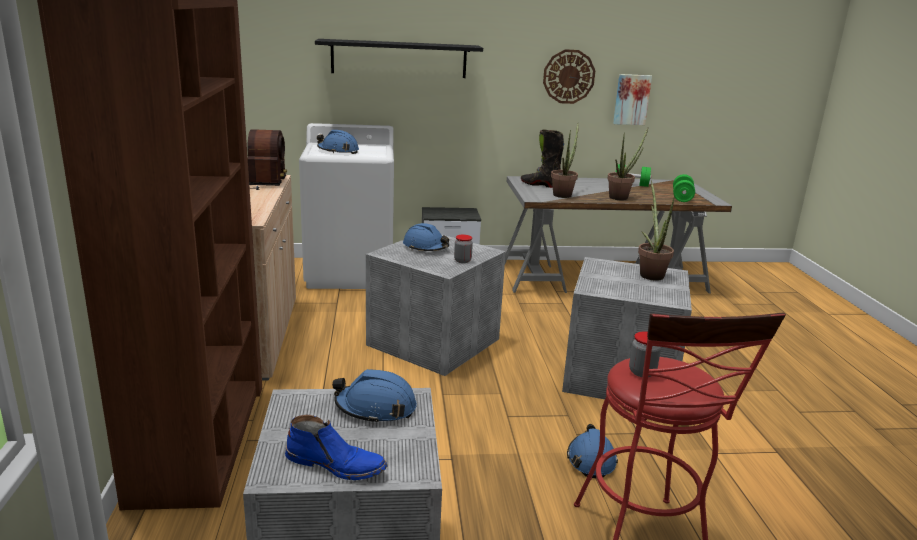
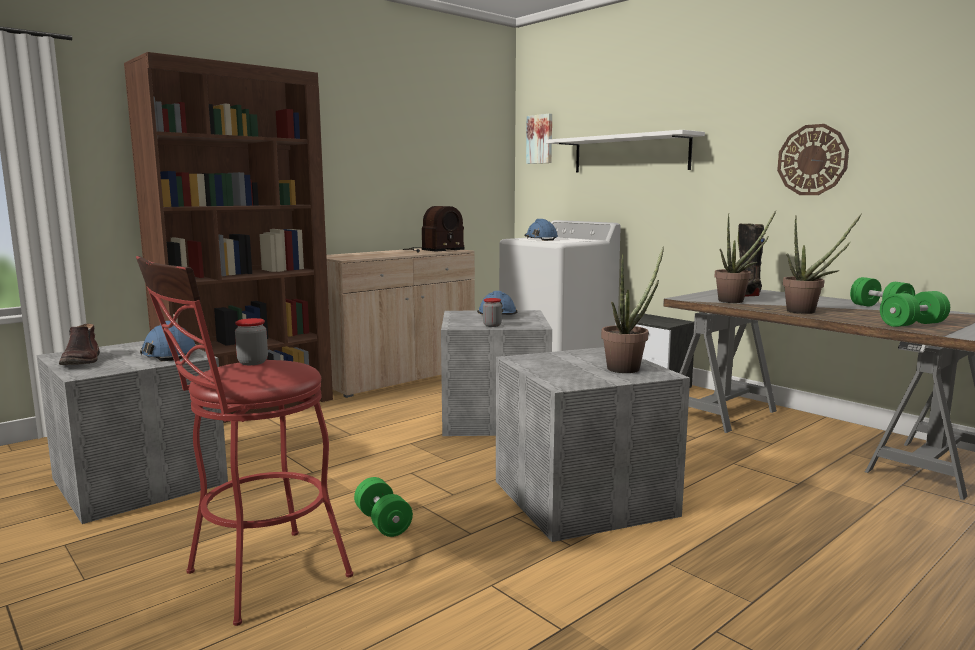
camera: 55 degrees right, 10 degrees down
blue boot [285,415,388,480] -> brown boot [59,324,100,365]
black shelf [315,39,483,78] -> white shelf [546,130,705,173]
blue hard hat [567,424,618,478] -> green dumbbell [354,477,413,537]
picture [613,74,652,125] -> picture moved to [526,114,552,164]

